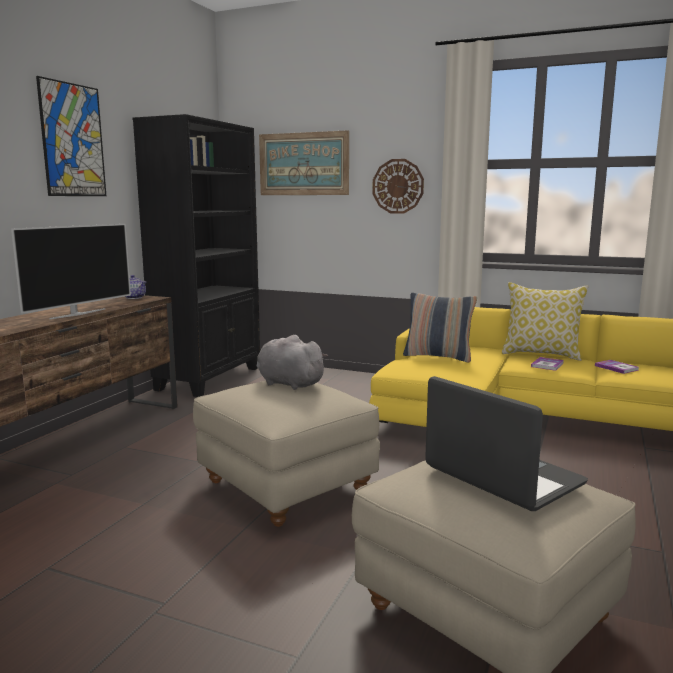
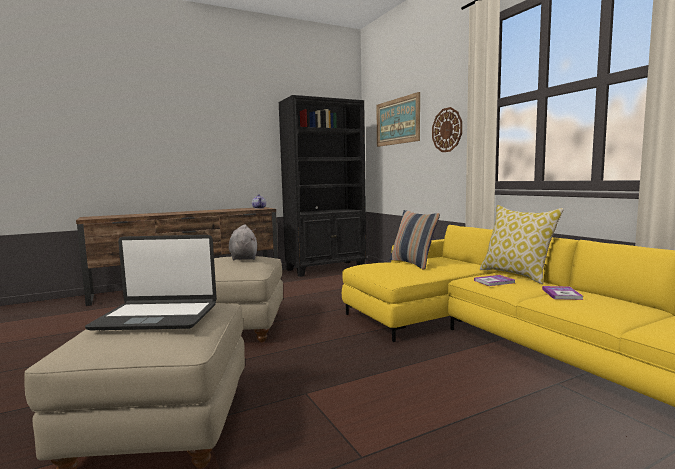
camera: 40 degrees right, 5 degrees down
television [11,224,131,320] -> none
picture [36,76,106,196] -> none
laptop [425,376,588,511] -> laptop turned 90 degrees clockwise [85,235,217,330]

